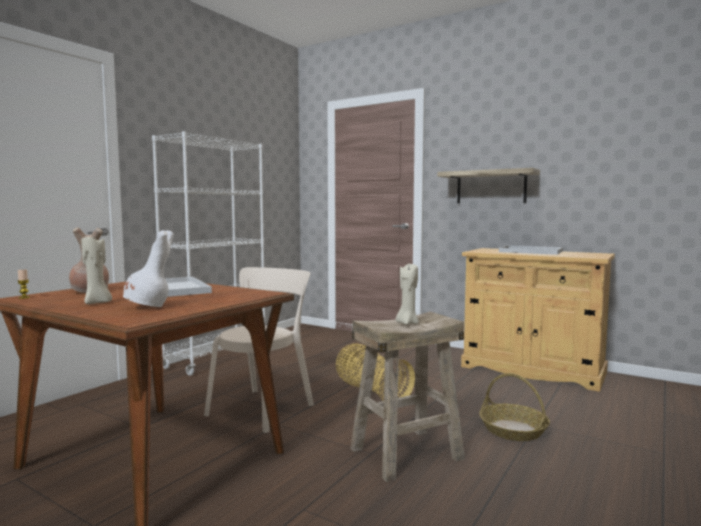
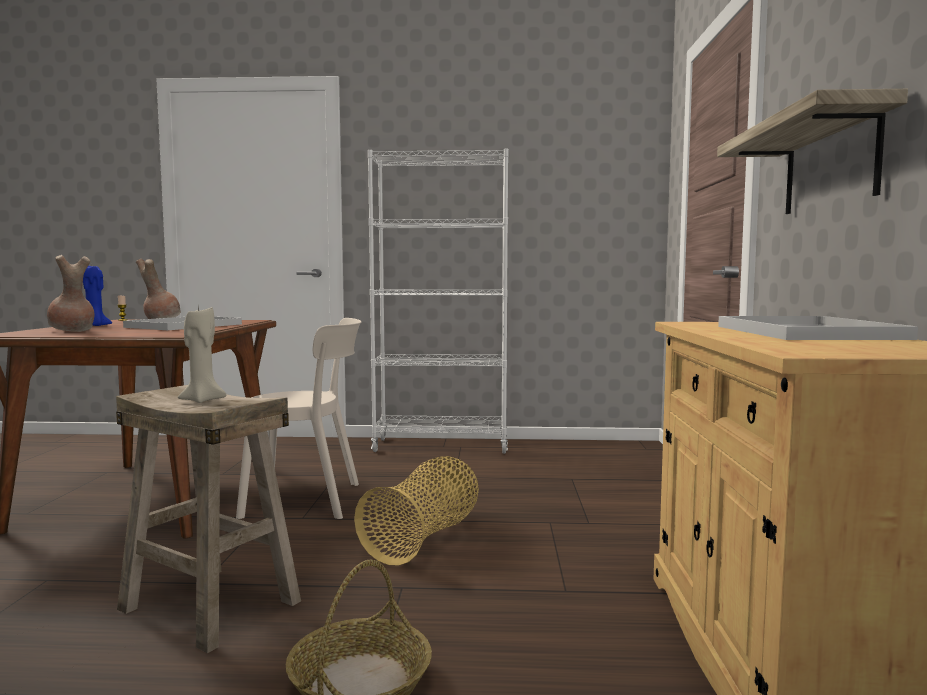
camera: 60 degrees right, 0 degrees up
beige candle [82,237,112,304] -> blue candle [83,266,112,326]
white vase [123,230,174,307] -> brown vase [47,255,95,332]

